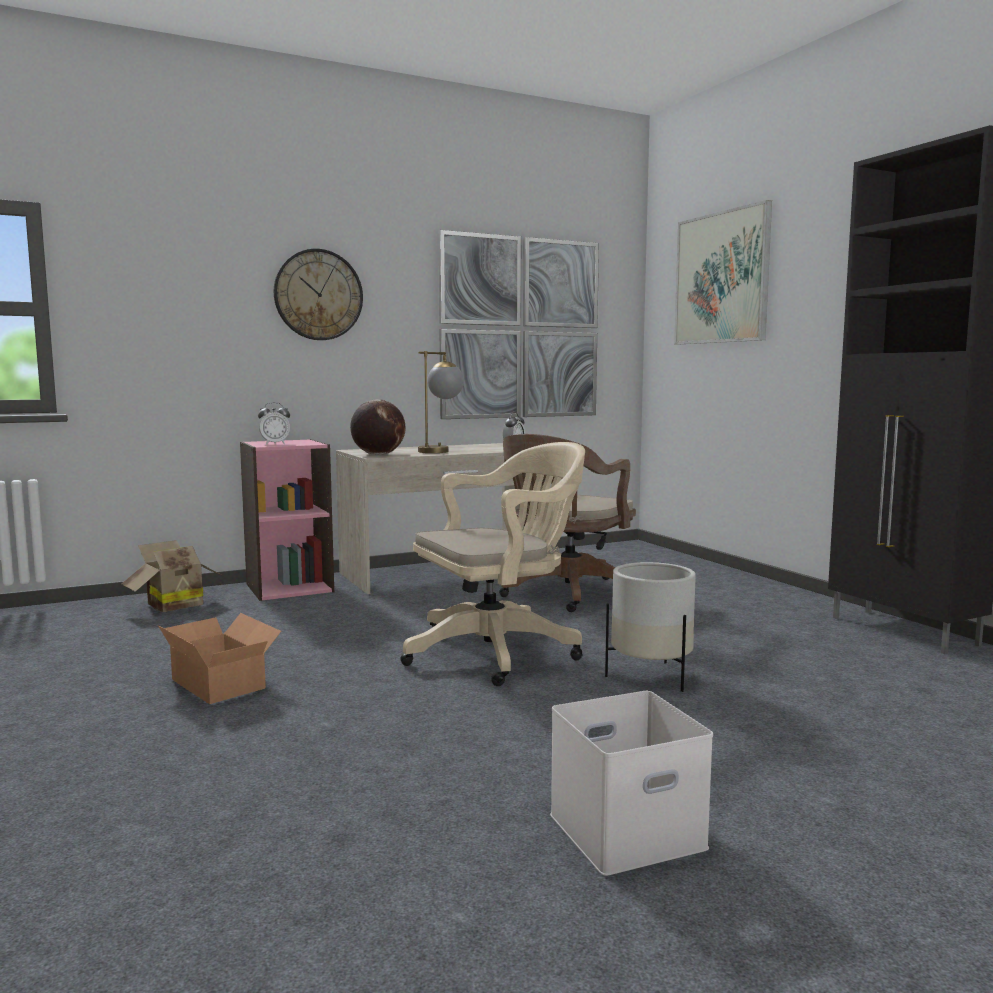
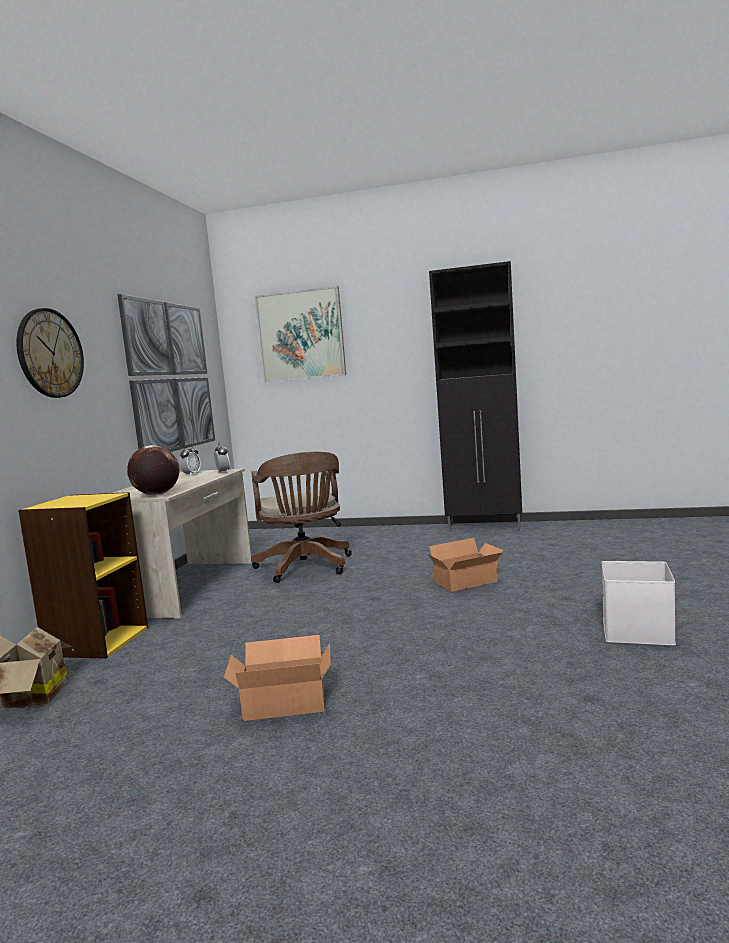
camera: 50 degrees left, 0 degrees up
pink bookcase [240,439,334,601] -> yellow bookcase [18,492,148,659]
alarm clock [258,402,290,445] -> alarm clock moved to [179,445,201,476]
beige office chair [400,442,585,686] -> none
table lamp [418,351,464,453] -> none
white planter [605,562,696,692] -> cardboard box [427,538,503,592]

